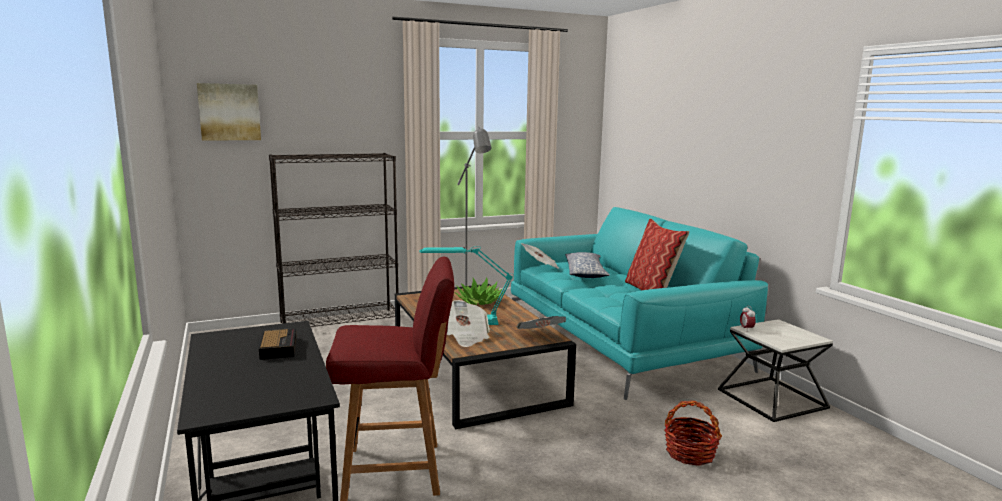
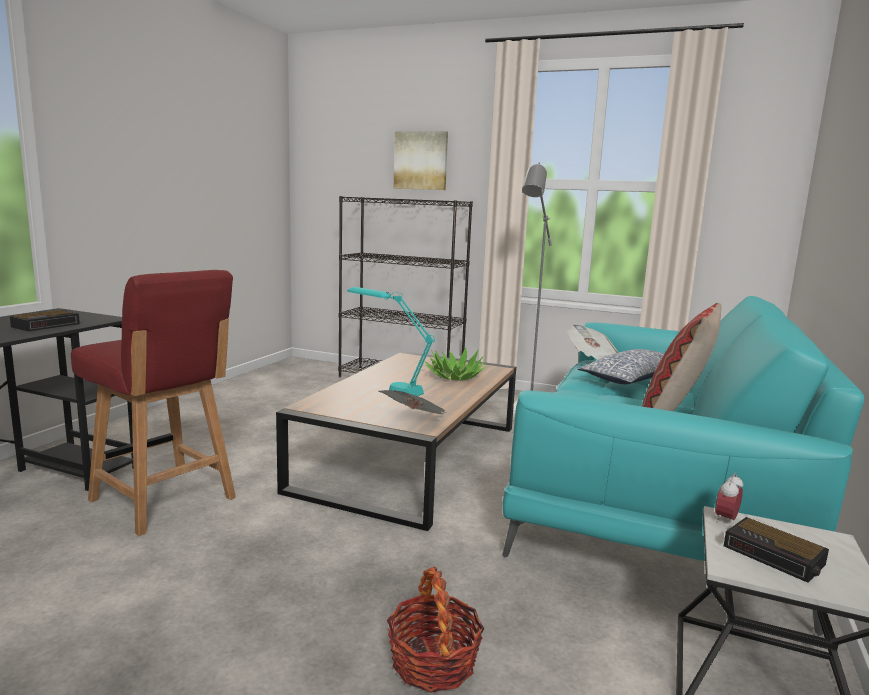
camera: 45 degrees right, 0 degrees up
picture [197,83,261,141] -> picture moved to [394,131,448,190]
newspaper [447,300,490,347] -> none
none -> alarm clock [724,517,829,583]

